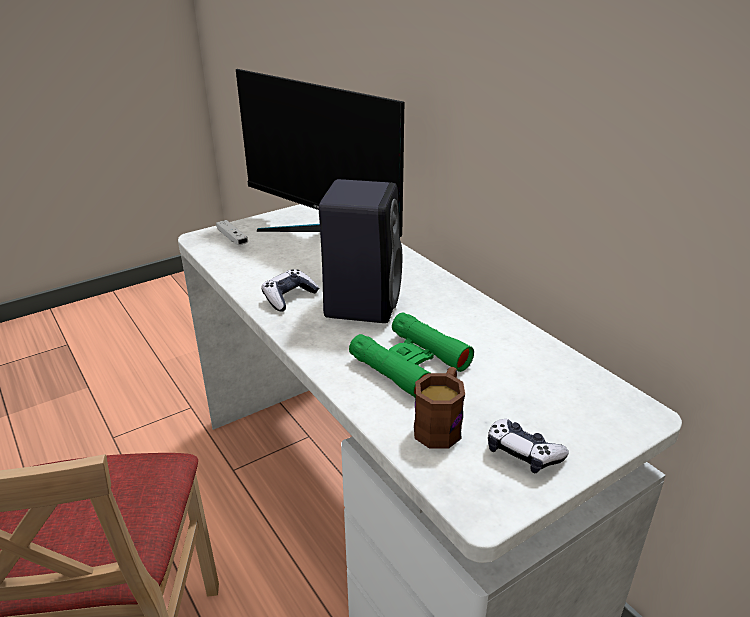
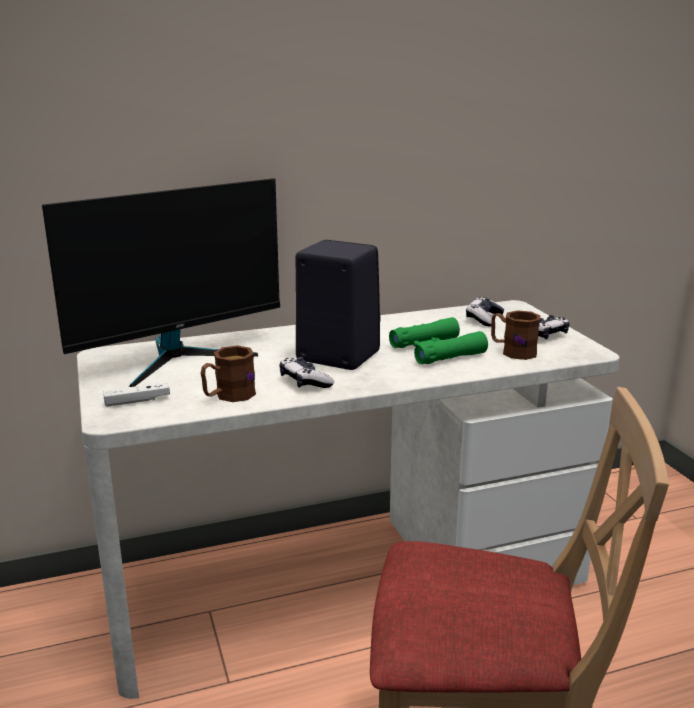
camera: 75 degrees left, 10 degrees down
none -> brown mug [201,345,256,402]
none -> game controller [466,297,504,327]

